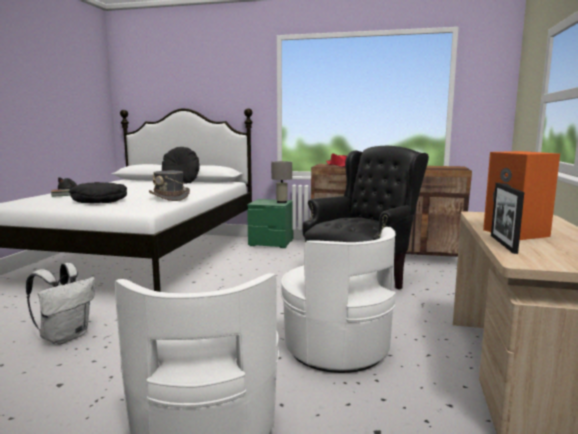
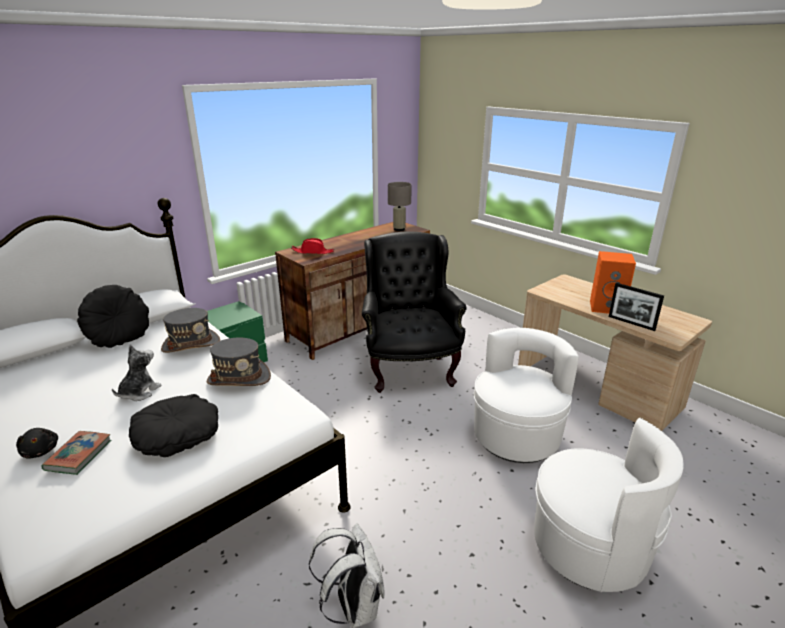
camera: 55 degrees left, 15 degrees up
grey table lamp [271,161,292,203] -> grey table lamp moved to [388,182,411,231]
white armchair [281,227,396,373] -> white armchair turned 60 degrees counterclockwise [474,328,579,463]
none -> plush toy [112,345,162,401]
none -> grey hat [161,308,220,353]

